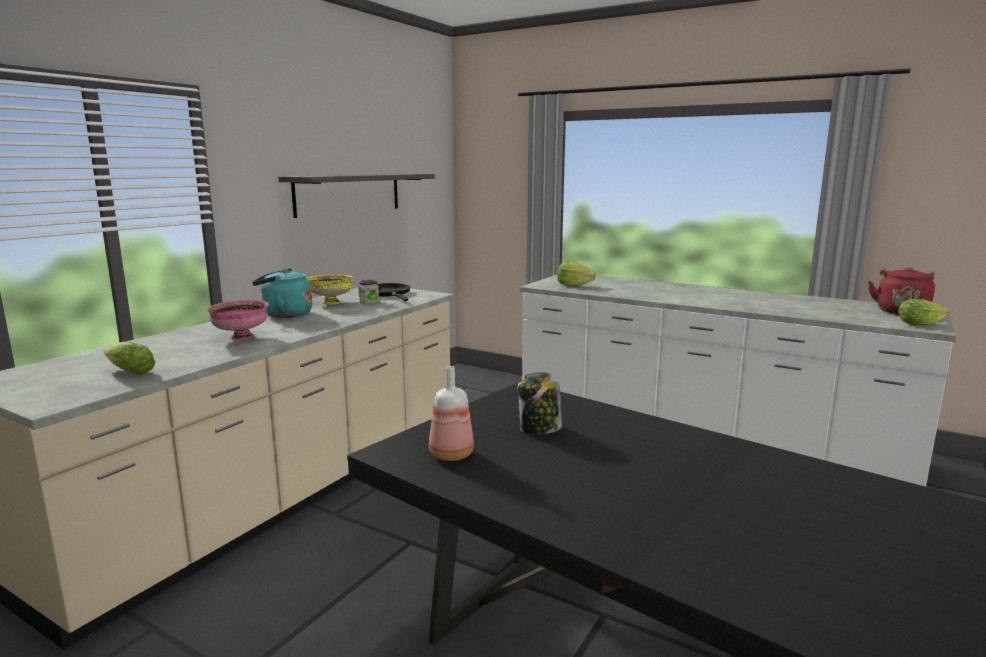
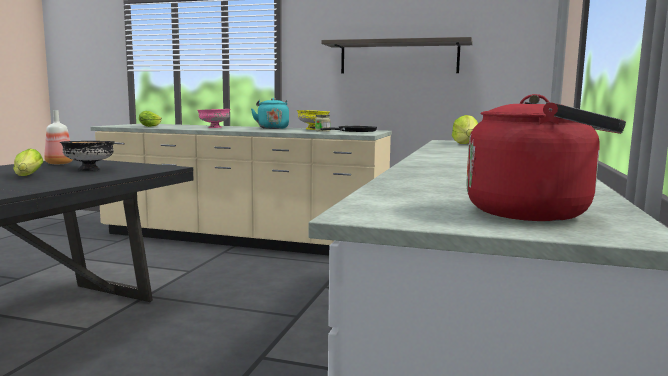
camera: 75 degrees right, 5 degrees down
jar [518,372,562,434] -> black bowl [60,141,115,170]
lettuce [898,299,949,325] -> lettuce moved to [13,149,44,176]

